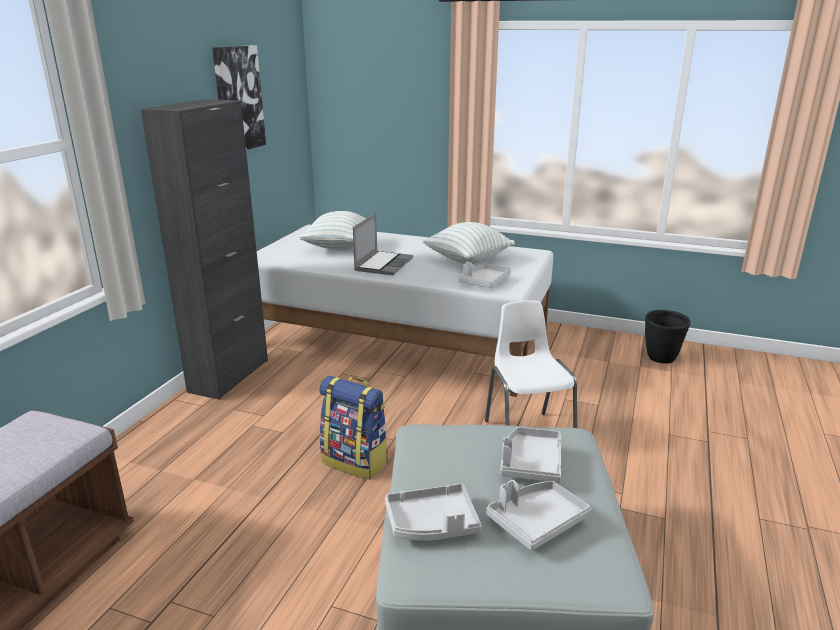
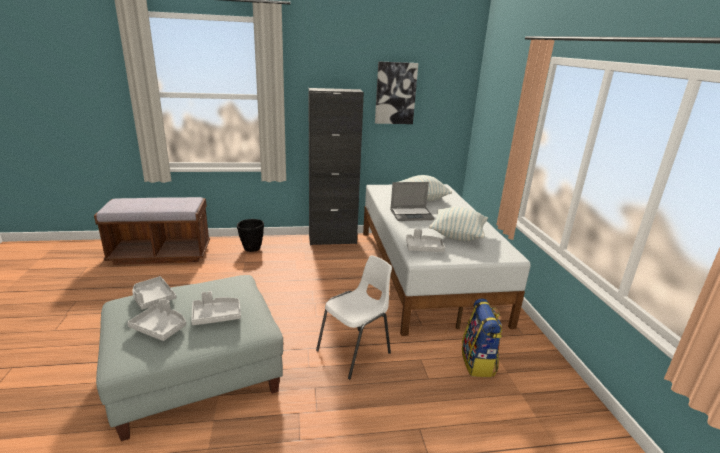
camera: 60 degrees right, 0 degrees up
backpack [319,376,388,480] -> backpack moved to [462,299,502,377]
black planter [645,310,690,364] -> black planter moved to [237,219,264,252]

